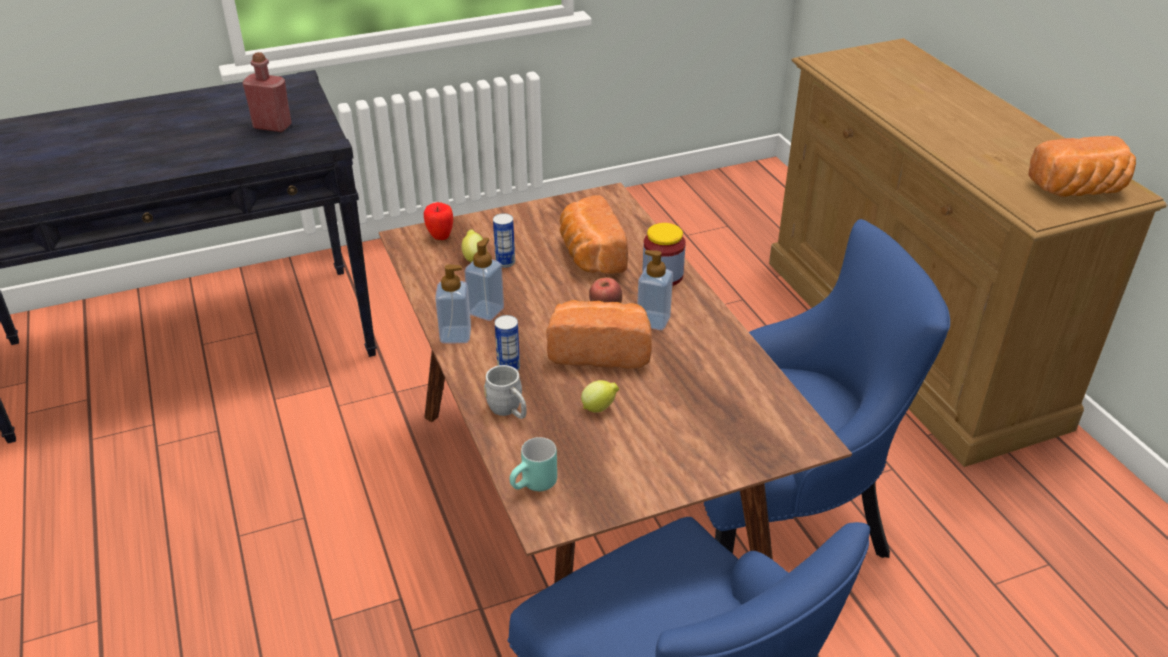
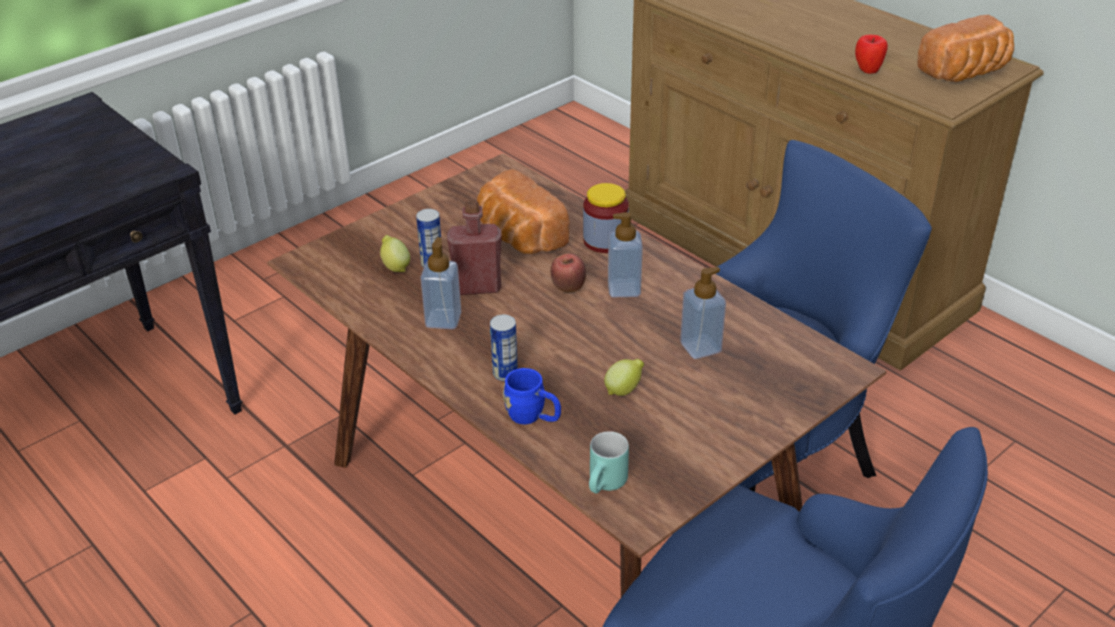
camera: 20 degrees left, 0 degrees up
red bottle [243,52,292,132] -> red bottle moved to [447,200,502,295]
apple [424,202,453,240] -> apple moved to [855,35,888,74]
soap dispenser [435,264,471,343] -> soap dispenser moved to [680,267,726,359]
grey mug [484,365,527,419] -> blue mug [503,368,561,424]
bread [546,300,652,369] -> none

